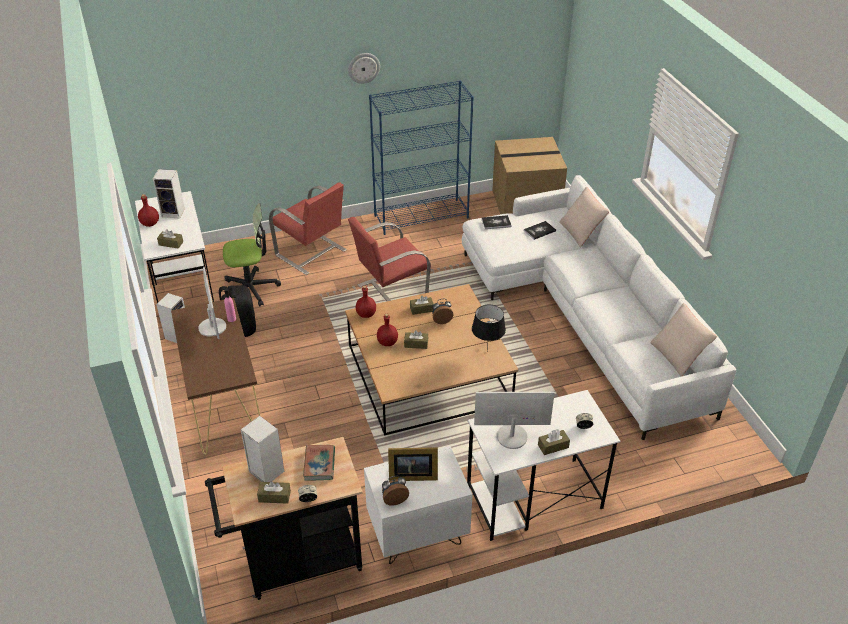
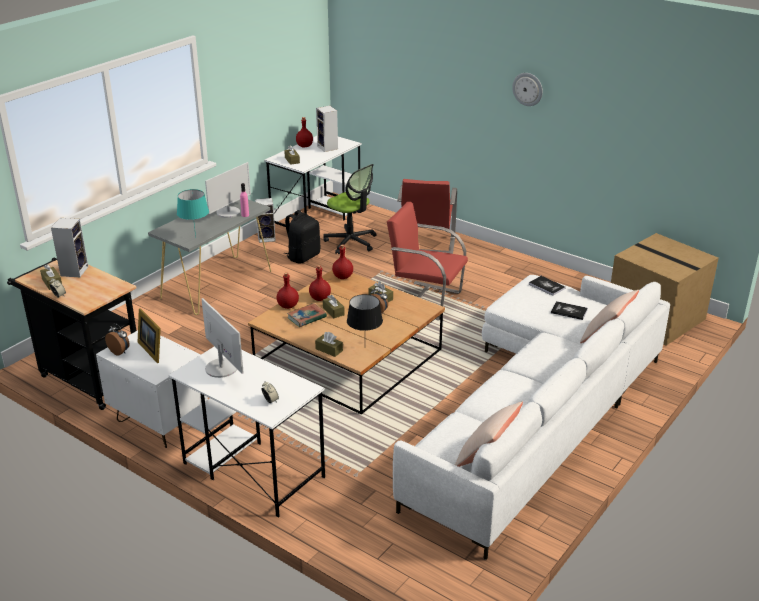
camera: 55 degrees right, 10 degrees down
brown console table [171,298,260,455] -> grey console table [148,200,271,315]
book [303,445,335,481] -> book moved to [287,303,327,327]
blue bookcase [369,80,474,235] -> none
brown tissue box [538,429,570,455] -> brown tissue box moved to [315,332,343,357]
none -> turquoise table lamp [177,189,209,237]
none -> red bottle [277,273,299,309]

